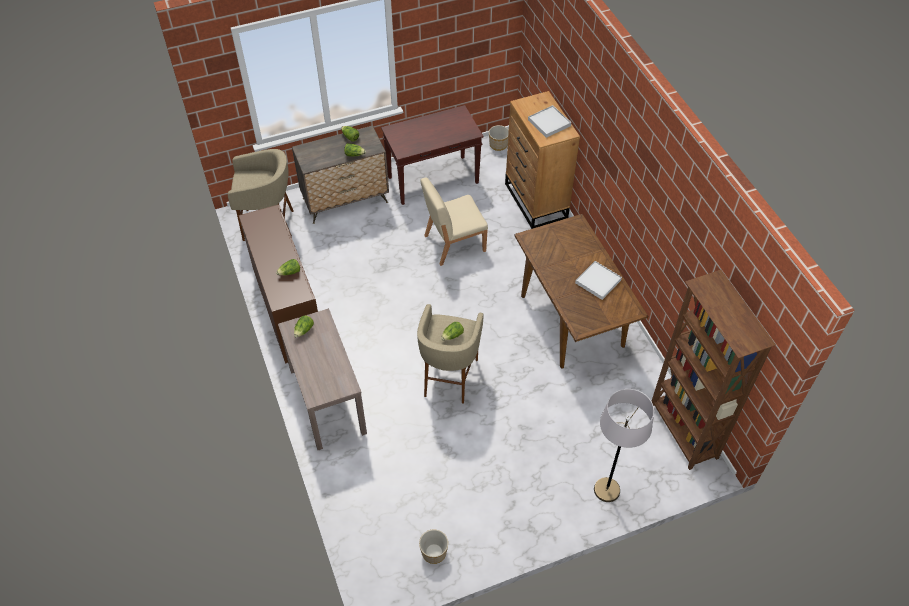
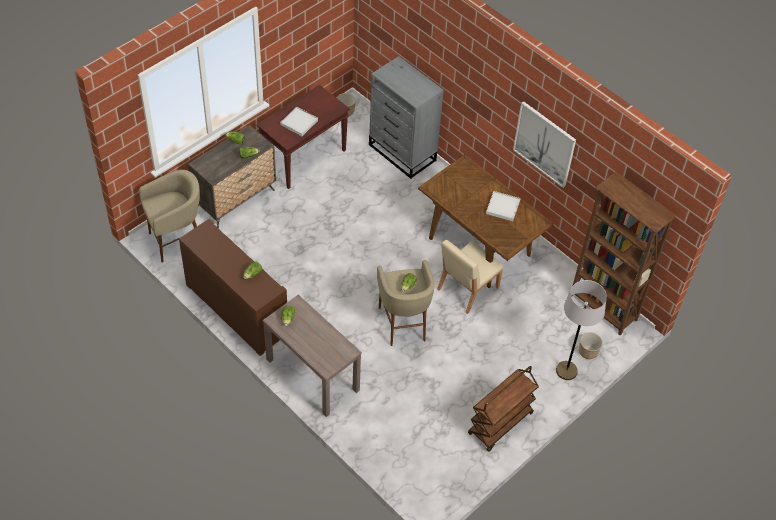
camera: 25 degrees left, 0 degrees up
planter [419,530,448,564] -> planter moved to [579,332,603,359]
beige chair [420,178,488,266] -> beige chair moved to [437,240,504,314]
brown dresser [505,91,580,229] -> grey dresser [369,56,444,179]
white tray [528,105,571,138] -> white tray moved to [280,106,318,136]
none -> brown cart [468,366,539,452]
none -> picture [513,101,576,188]

